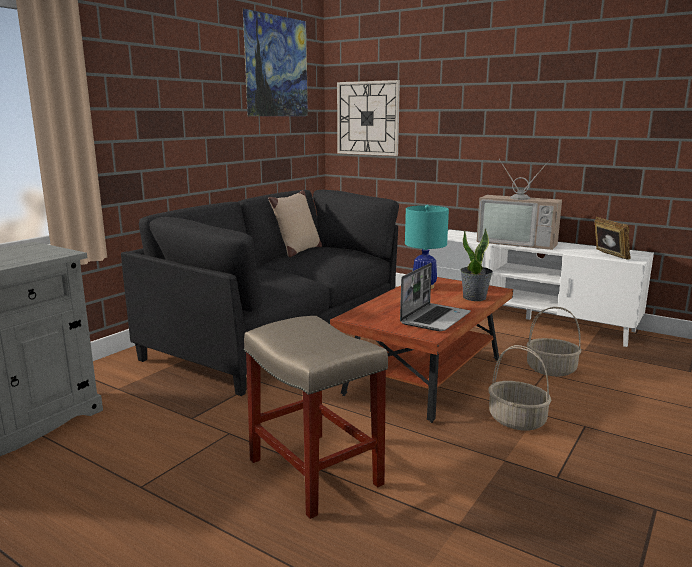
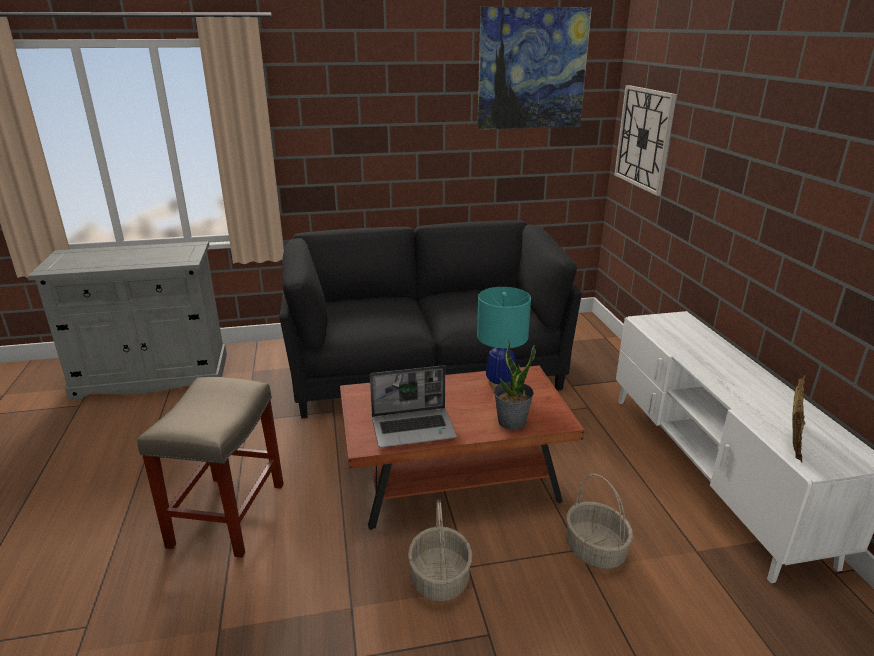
camera: 45 degrees right, 10 degrees up
beige pillow [268,190,322,257] -> none
television [477,159,562,250] -> none

